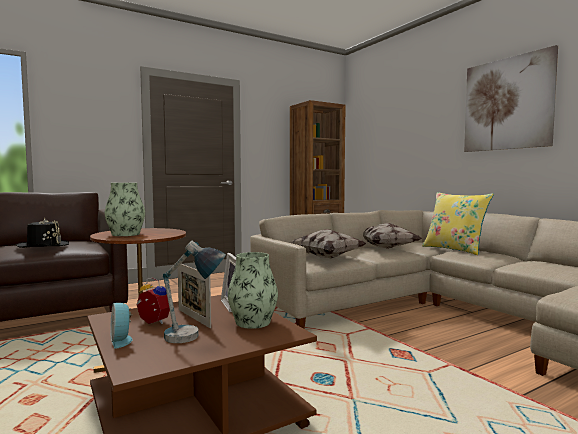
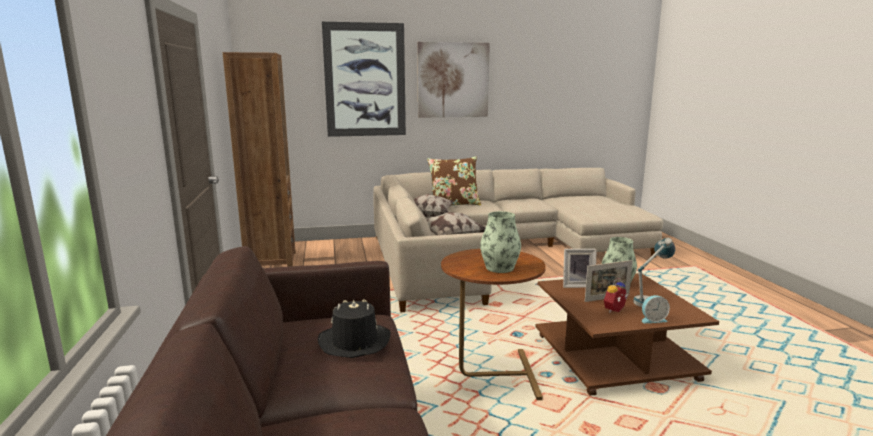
camera: 70 degrees left, 10 degrees up
yellow pillow [422,192,494,255] -> brown pillow [427,156,481,205]
none -> picture [322,22,406,137]

